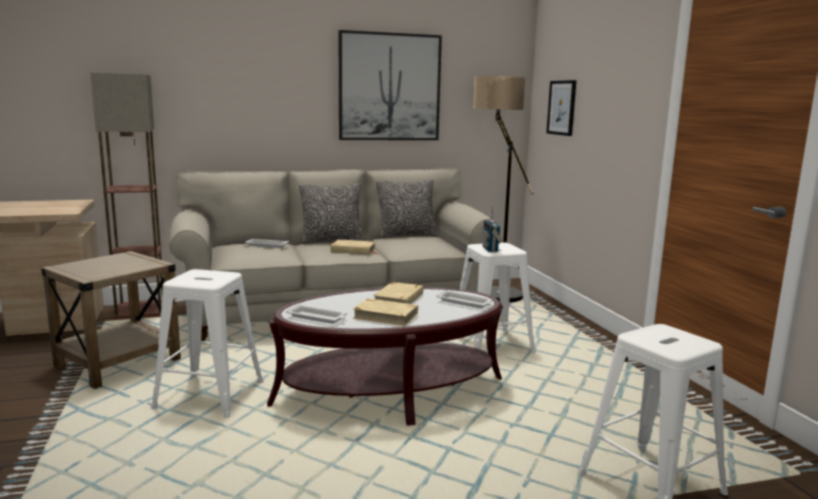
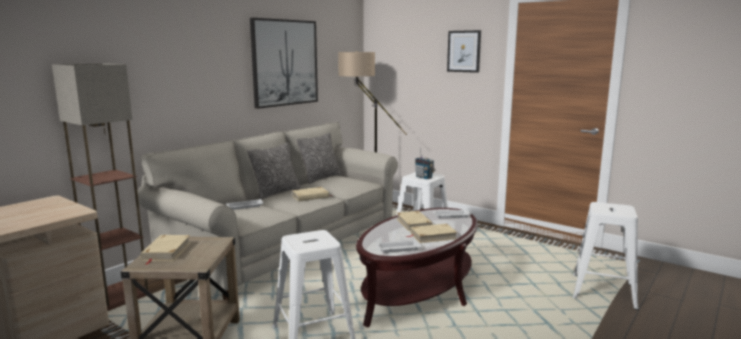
camera: 35 degrees left, 0 degrees up
picture [546,80,577,136] -> picture moved to [447,30,481,73]
none -> beige book [141,235,191,265]

